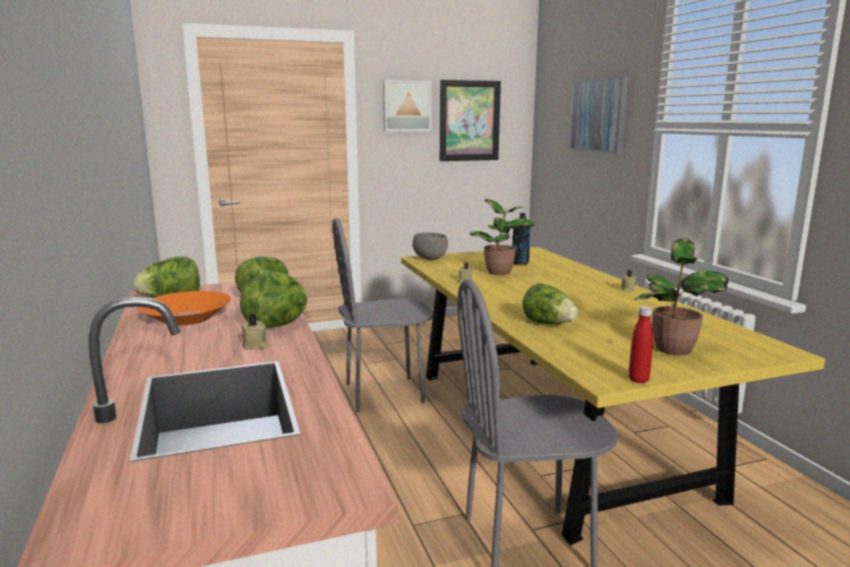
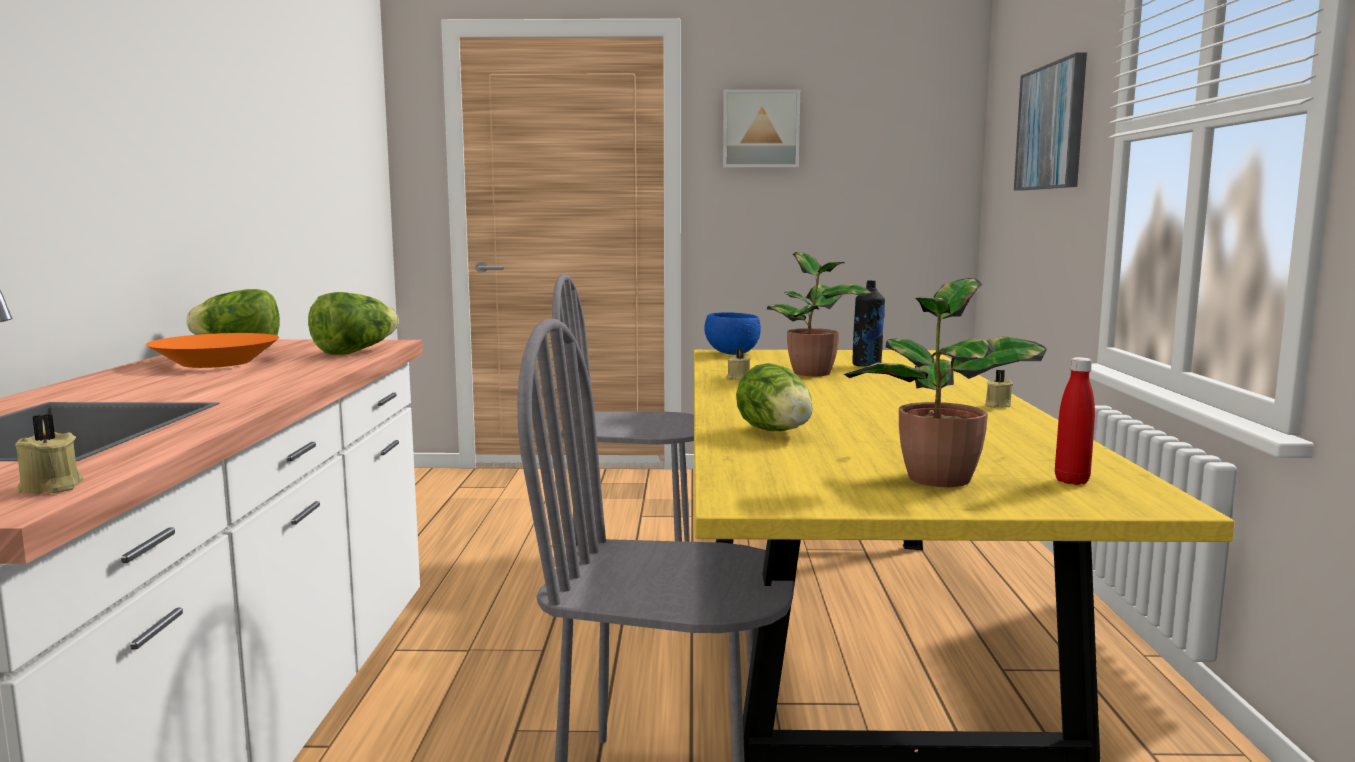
camera: 20 degrees right, 5 degrees down
lettuce [240,272,308,328] -> none
beige candle [241,314,269,350] -> beige candle moved to [15,414,83,493]
grey bowl [413,232,448,260] -> blue bowl [704,312,761,355]
picture [440,80,501,161] -> none
red bottle [628,306,653,383] -> red bottle moved to [1055,357,1095,485]

